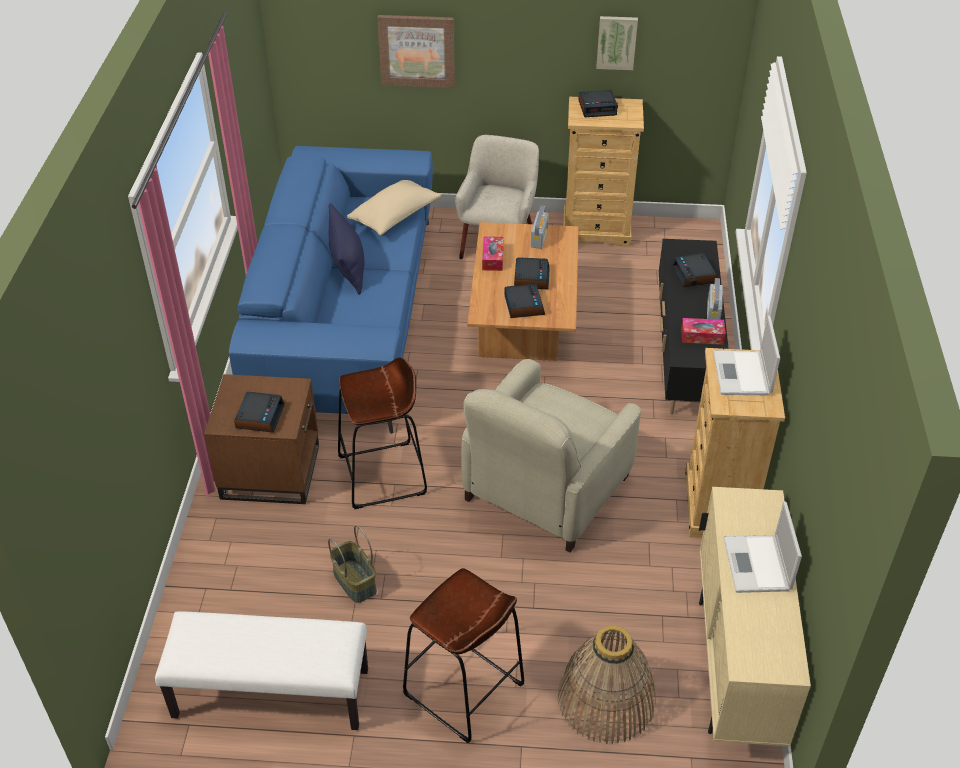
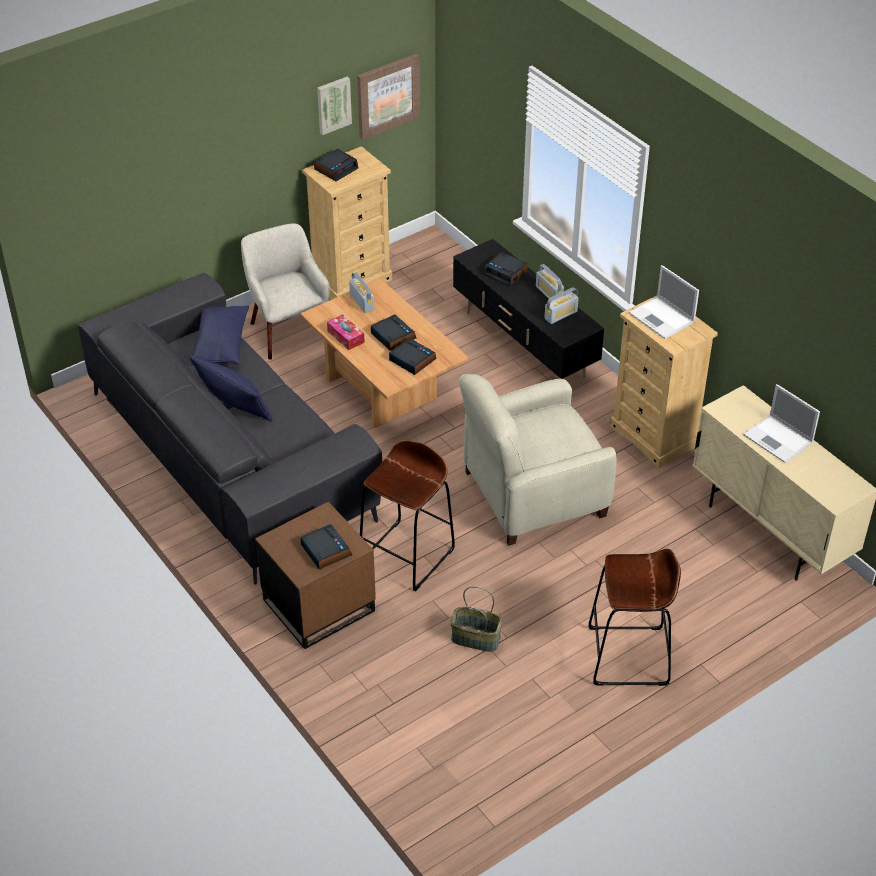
camera: 40 degrees left, 0 degrees up
white bench [155,611,368,730] -> none
blue sofa [229,146,433,434] -> grey sofa [78,273,382,585]
beige pillow [347,180,441,235] -> blue pillow [191,305,249,365]
picture [377,15,455,88] -> picture moved to [357,54,420,140]
beige armchair [461,359,641,552] -> beige armchair turned 75 degrees clockwise [460,374,616,546]
basket [558,625,656,744] -> none
tissue box [681,318,726,345] -> radio [544,288,579,324]

